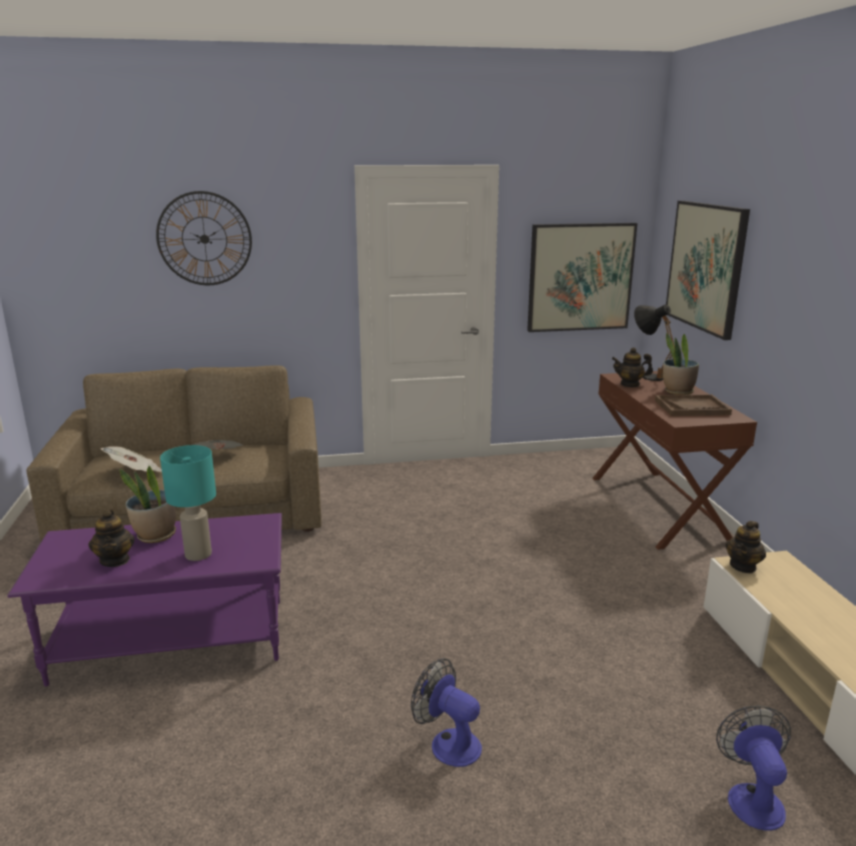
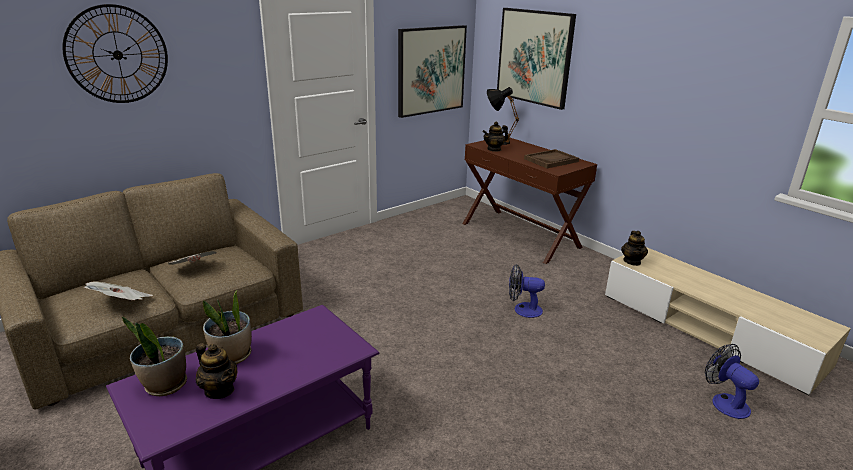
camera: 30 degrees left, 5 degrees up
turquoise table lamp [160,445,216,561] -> none
fan [411,658,482,767] -> fan moved to [509,264,545,318]
potted plant [663,333,699,395] -> potted plant moved to [122,317,187,396]

